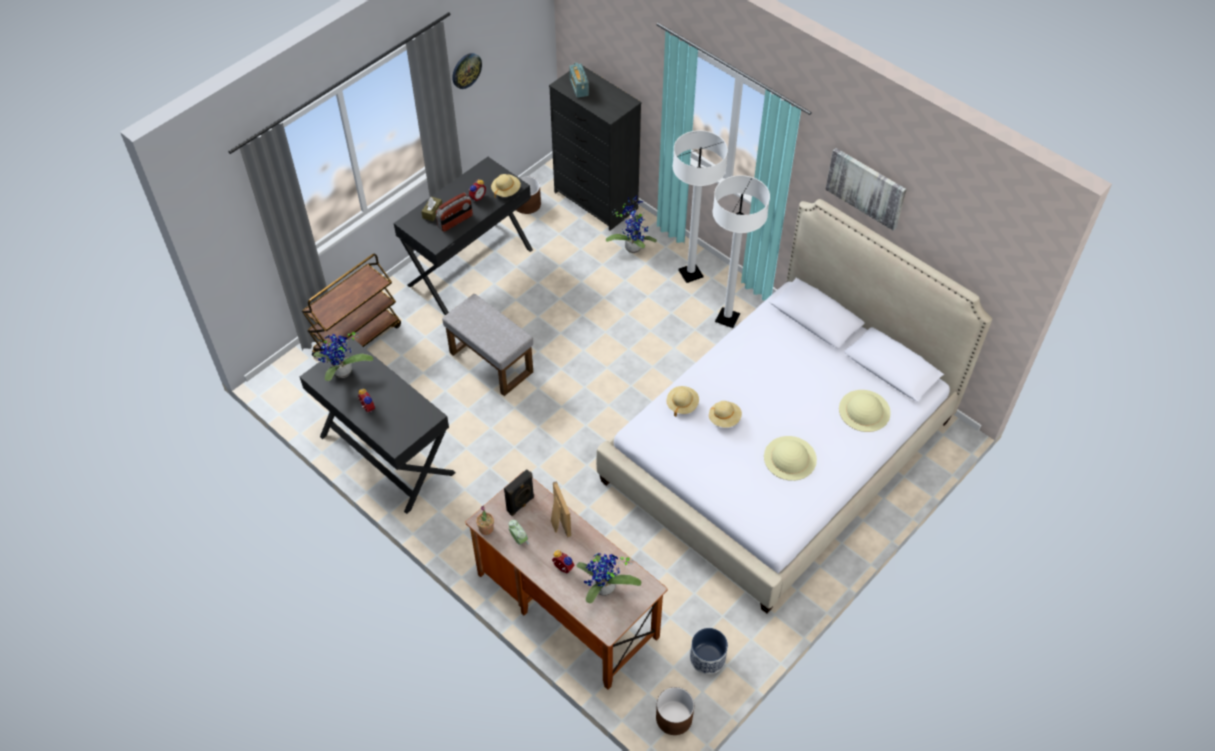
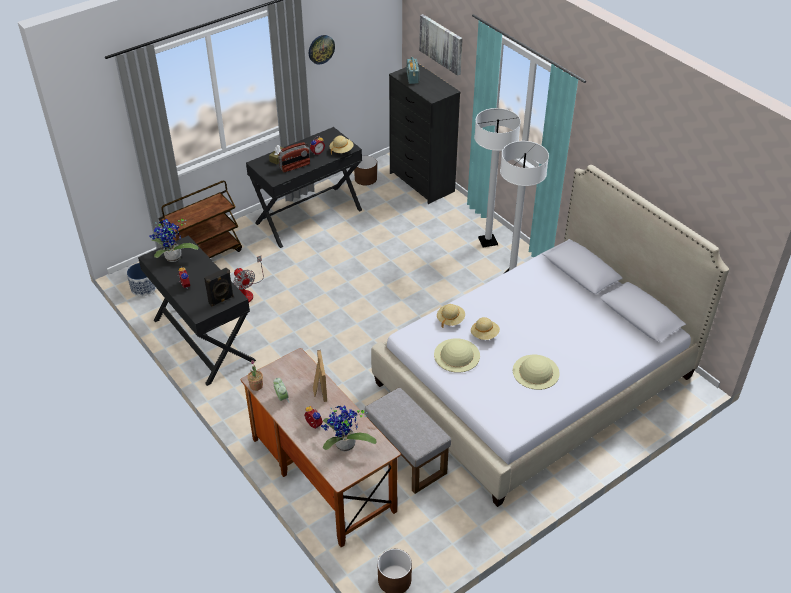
camera: 10 degrees right, 10 degrees down
grey ottoman [442,294,533,396] -> grey ottoman moved to [365,388,451,494]
black speaker [504,469,534,516] -> black speaker moved to [204,267,234,307]
potted plant [606,195,657,253] -> none
planter [690,628,728,674] -> planter moved to [127,263,156,296]
picture [825,148,907,231] -> picture moved to [419,14,463,76]
beige hat [839,390,891,432] -> beige hat moved to [434,338,480,373]
none -> fan [234,256,264,302]

